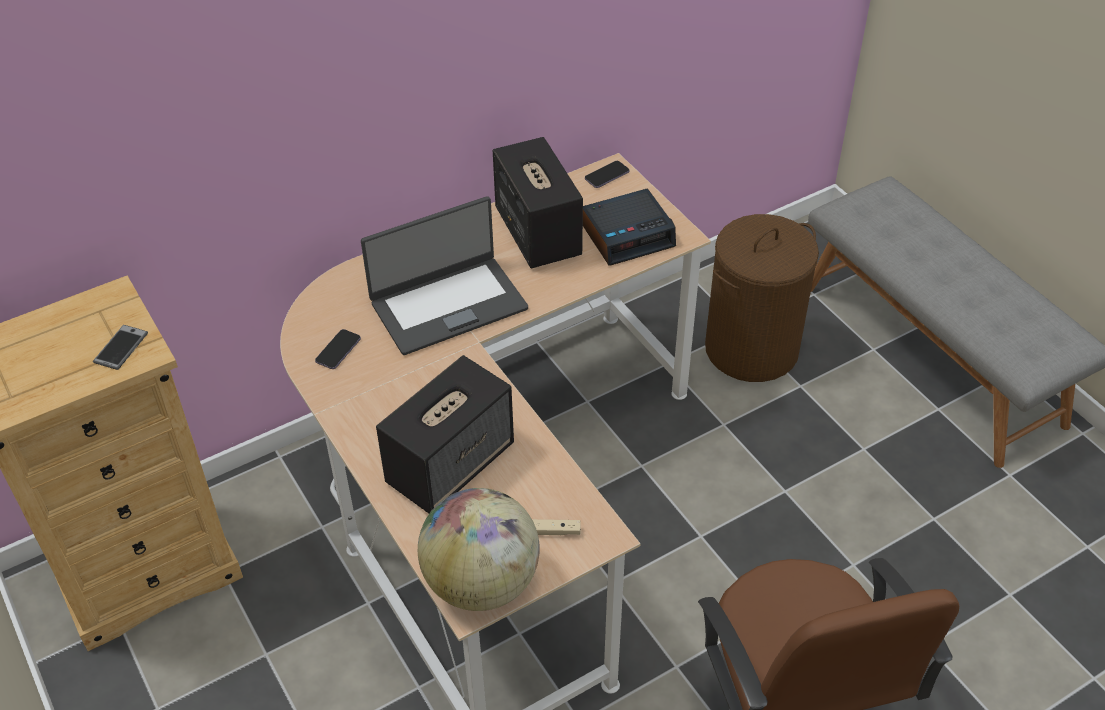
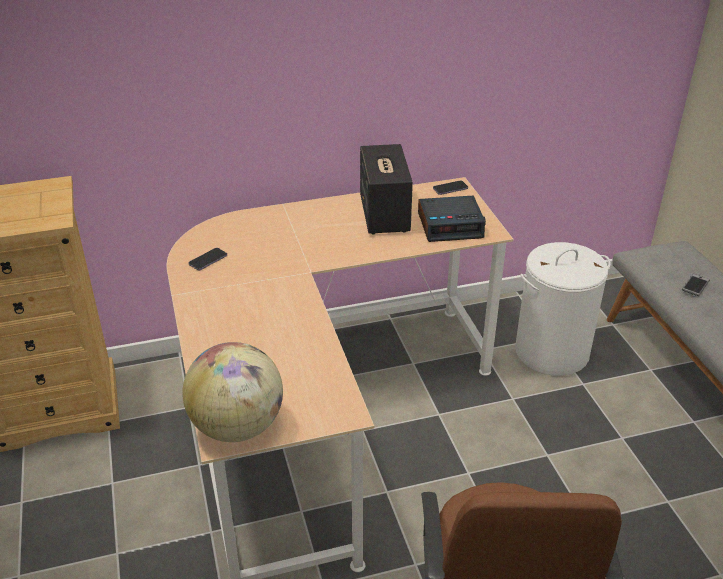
camera: 15 degrees right, 10 degrees down
phone [93,325,148,370] -> phone moved to [682,274,710,296]
laptop [361,196,528,355] -> none
speaker [376,355,514,513] -> none
beige game controller [532,519,581,535] -> none
brown laundry basket [705,214,819,382] -> white laundry basket [515,242,611,376]

